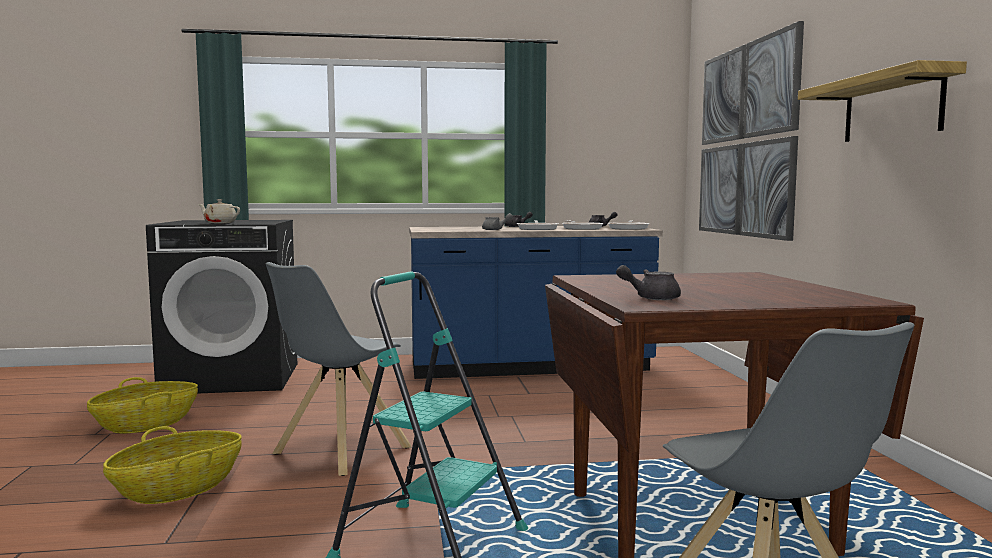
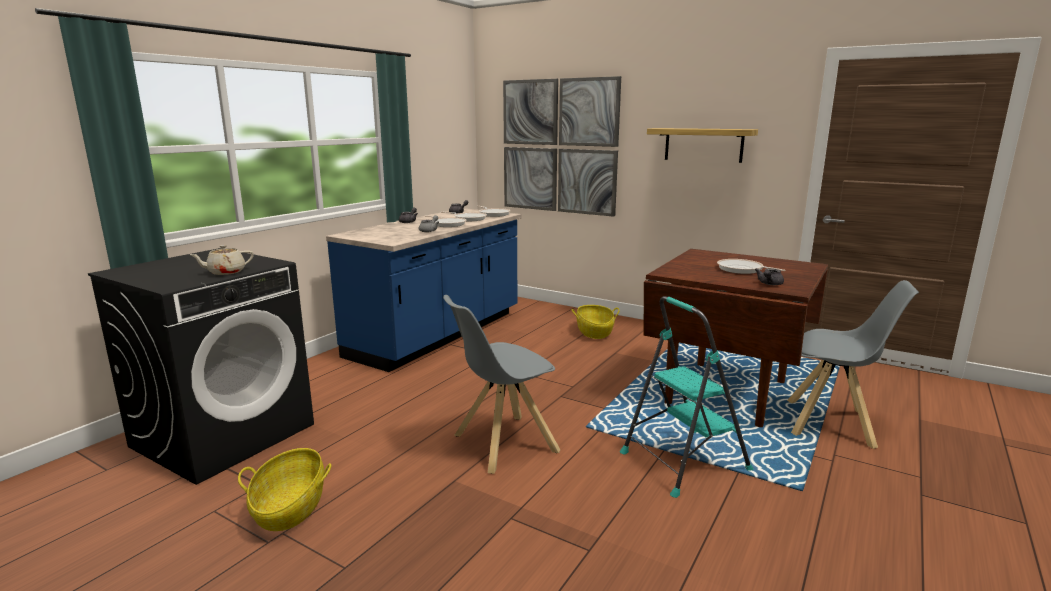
camera: 50 degrees left, 10 degrees up
basket [103,426,242,504] -> basket moved to [572,305,620,339]
grey chair [266,262,411,476] -> grey chair turned 75 degrees clockwise [443,295,560,474]
none -> frying pan [717,259,786,274]

